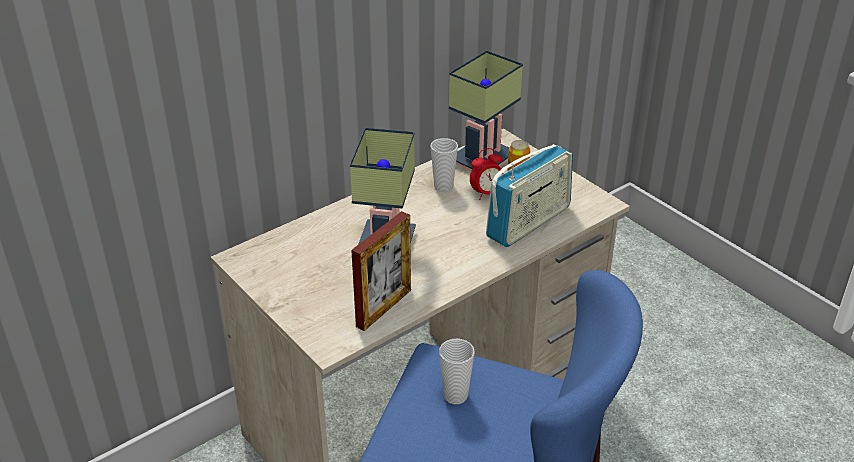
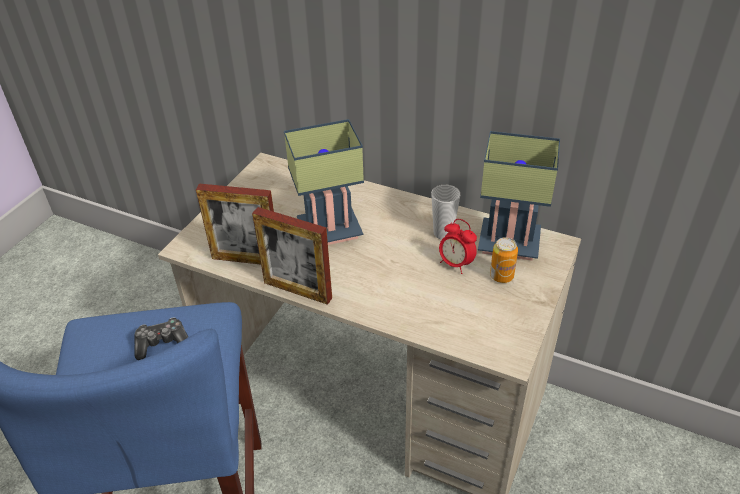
camera: 65 degrees right, 5 degrees up
cup [439,339,475,404] -> game controller [135,317,188,360]
radio [486,144,573,247] -> none
none -> picture frame [252,207,332,305]

